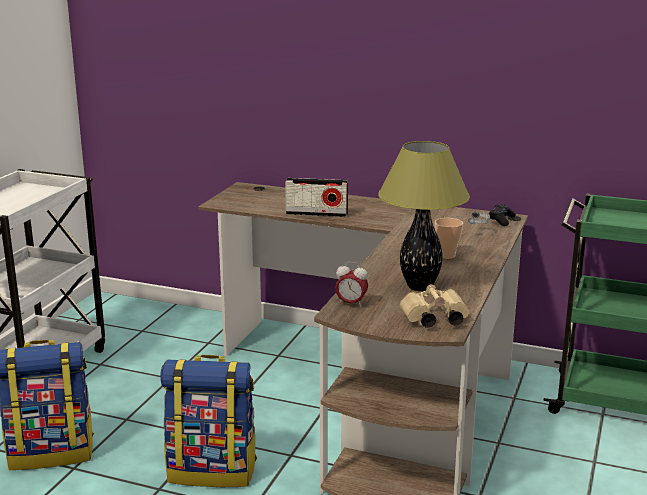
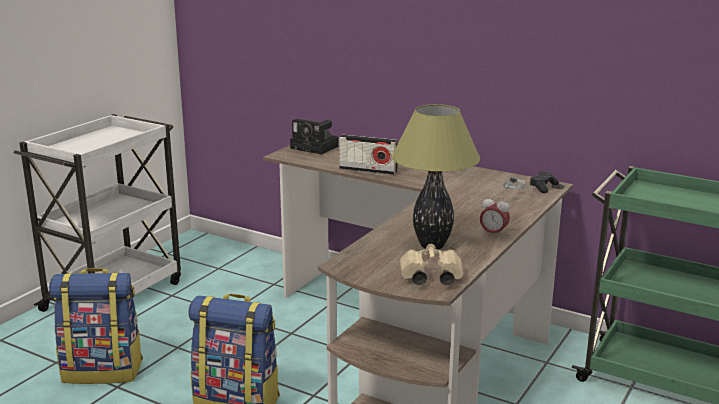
camera: 10 degrees right, 0 degrees up
alarm clock [335,262,368,307] -> alarm clock moved to [480,195,510,237]
cup [435,218,463,259] -> none
none -> camera [290,119,339,155]

